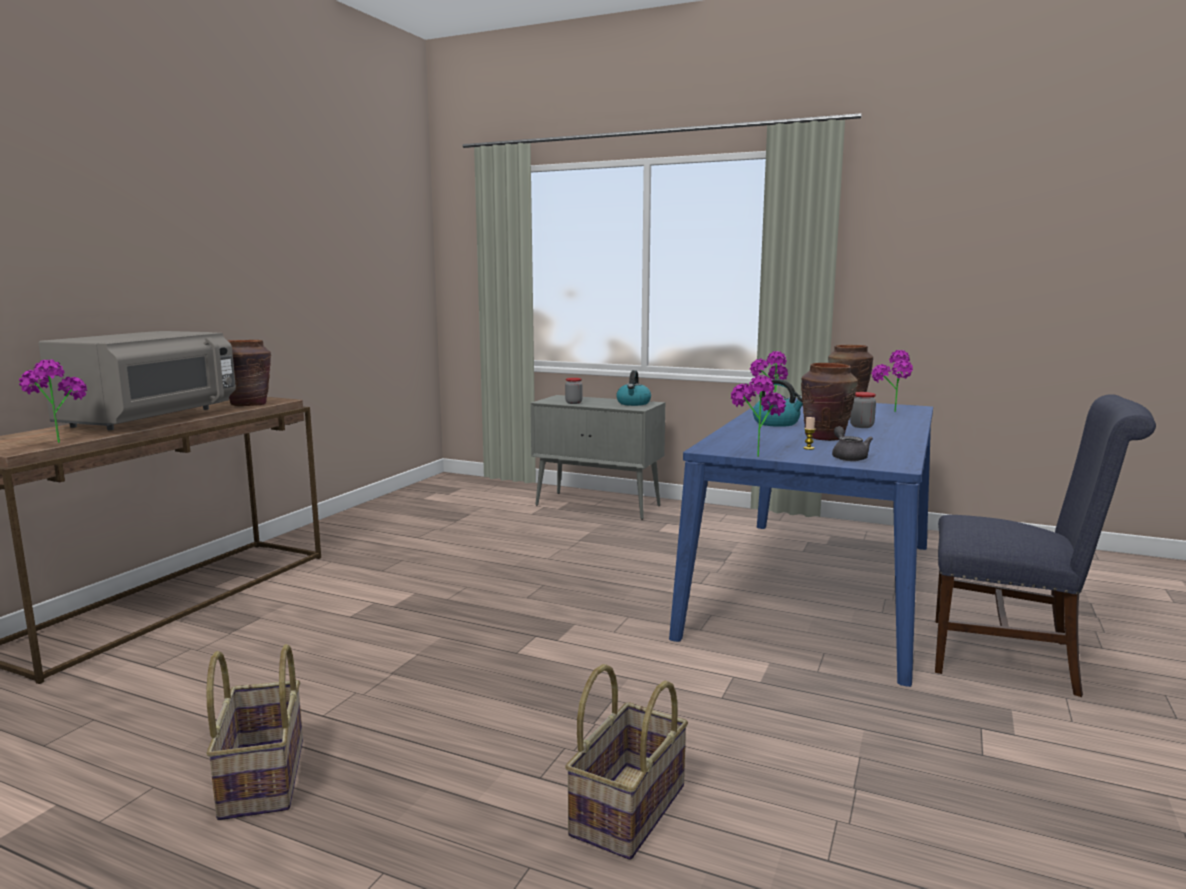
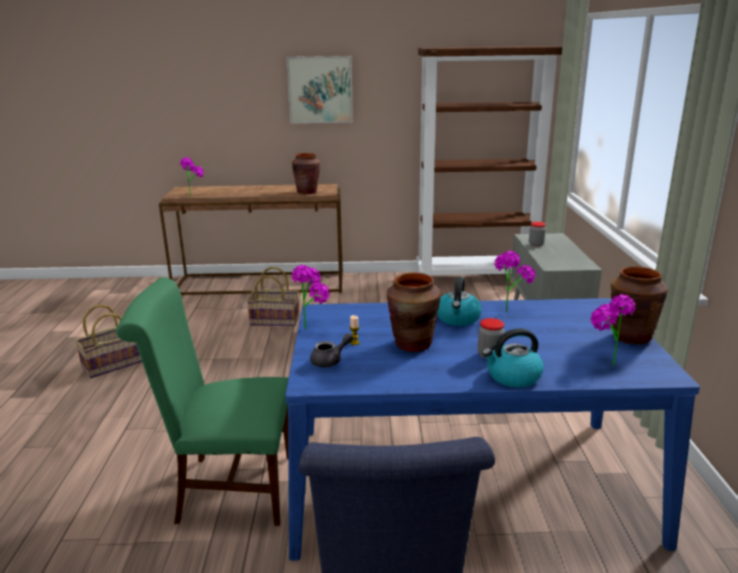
camera: 65 degrees right, 10 degrees up
grey microwave [39,331,236,430] -> none
basket [565,664,688,860] -> basket moved to [247,267,299,326]
kettle [616,370,651,406] -> kettle moved to [482,328,544,388]
none -> green chair [116,277,288,526]
none -> picture [286,56,353,123]
none -> brown bookcase [416,46,562,276]

